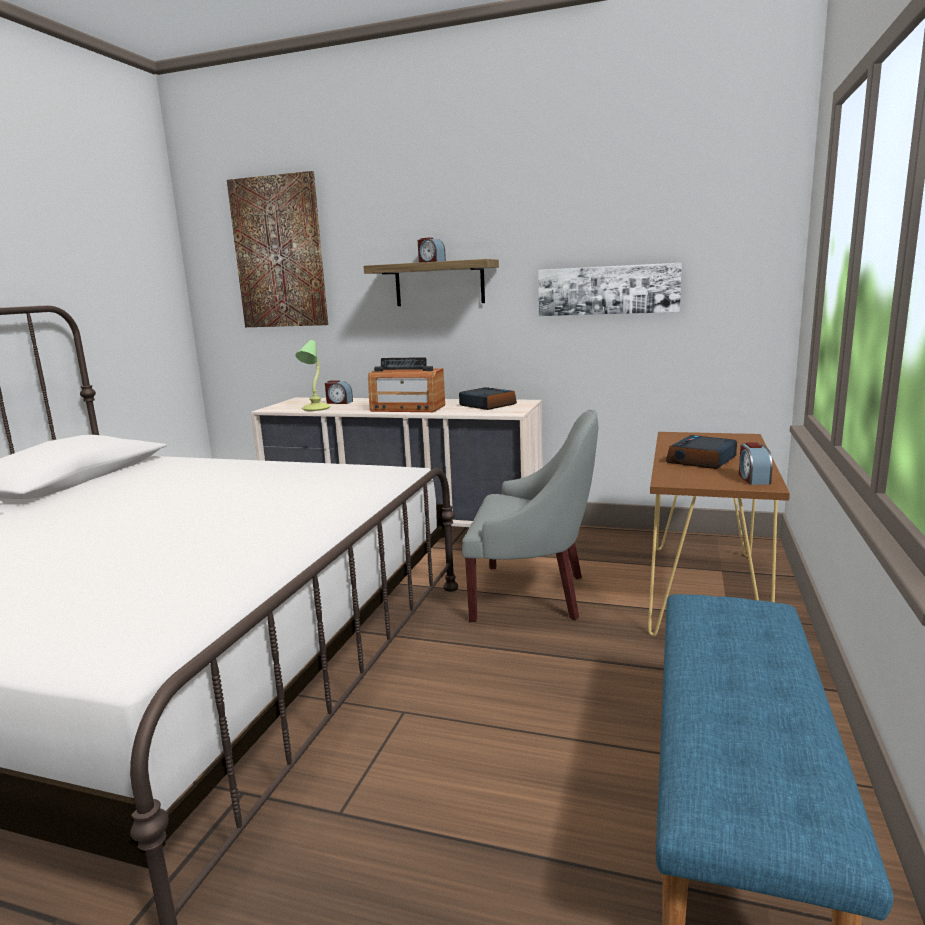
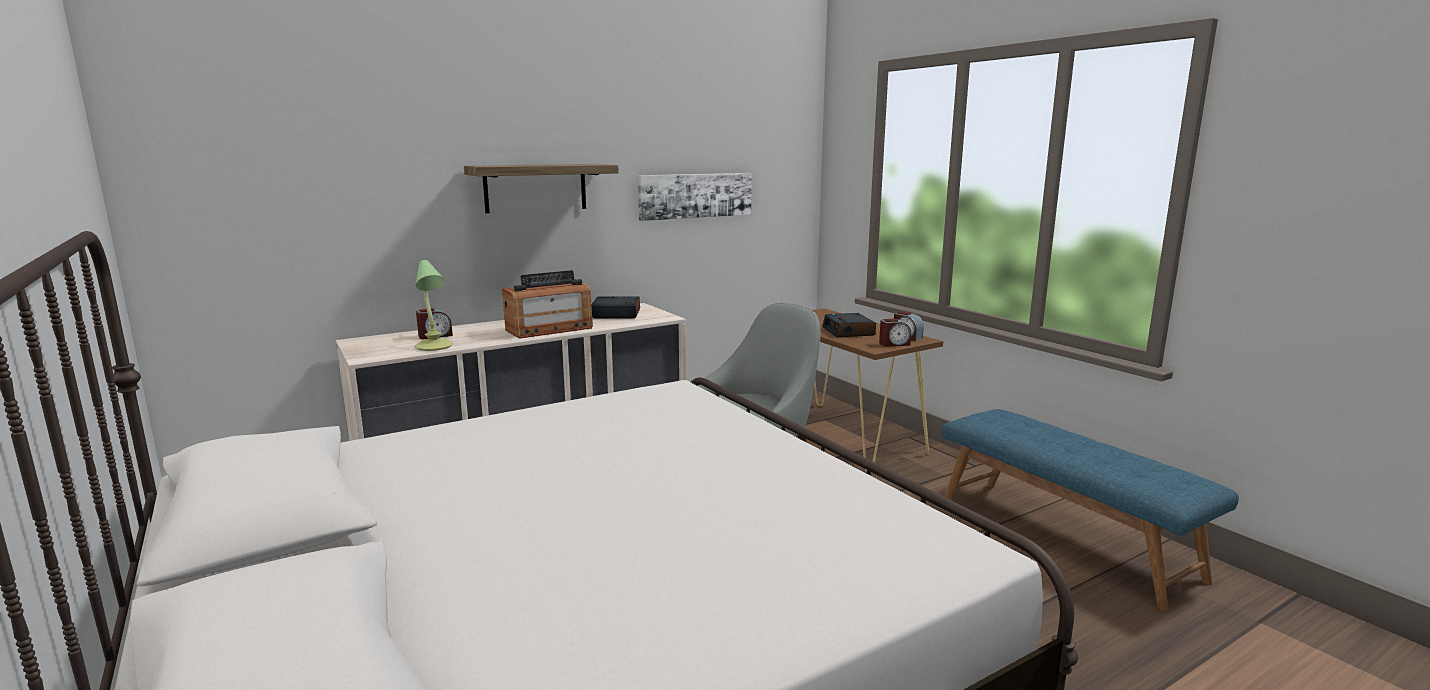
camera: 50 degrees left, 0 degrees up
picture [227,171,328,327] -> none
alarm clock [418,238,446,263] -> alarm clock moved to [879,319,911,347]

